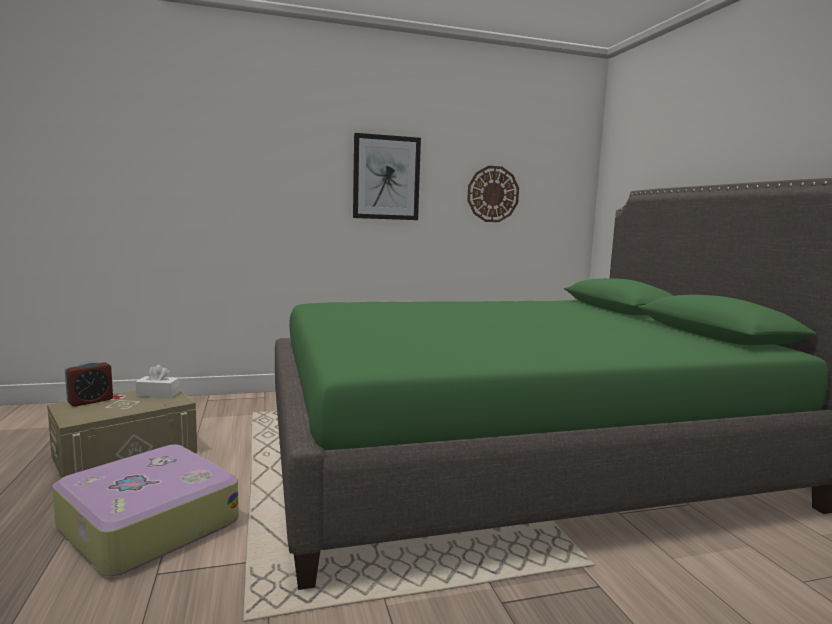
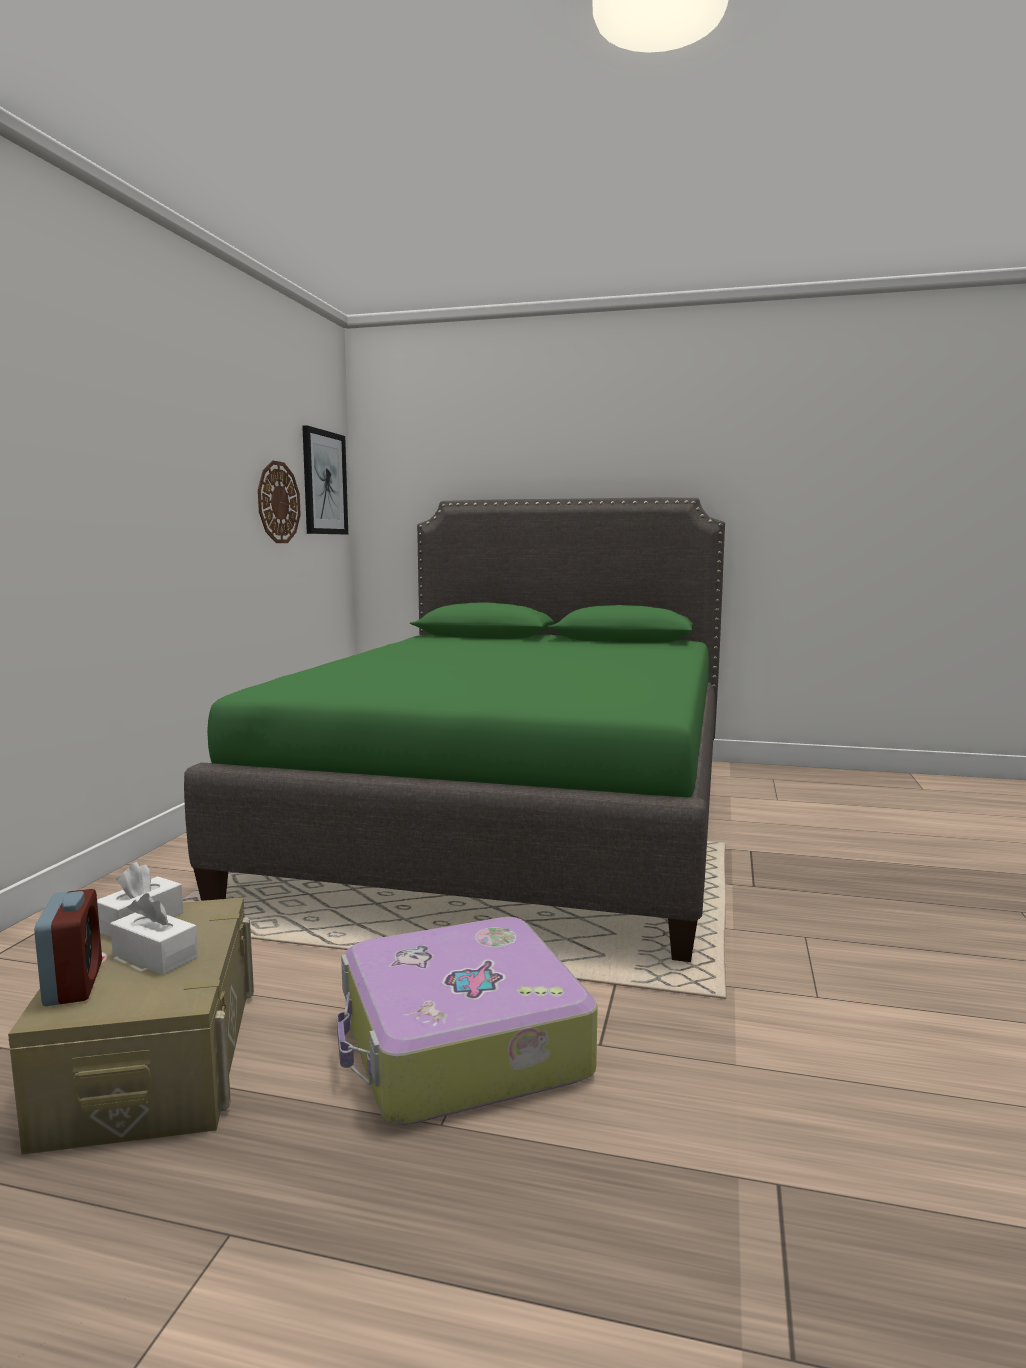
camera: 60 degrees left, 0 degrees up
picture [353,133,421,220] -> picture moved to [302,425,348,534]
none -> white tissue box [110,893,198,975]

